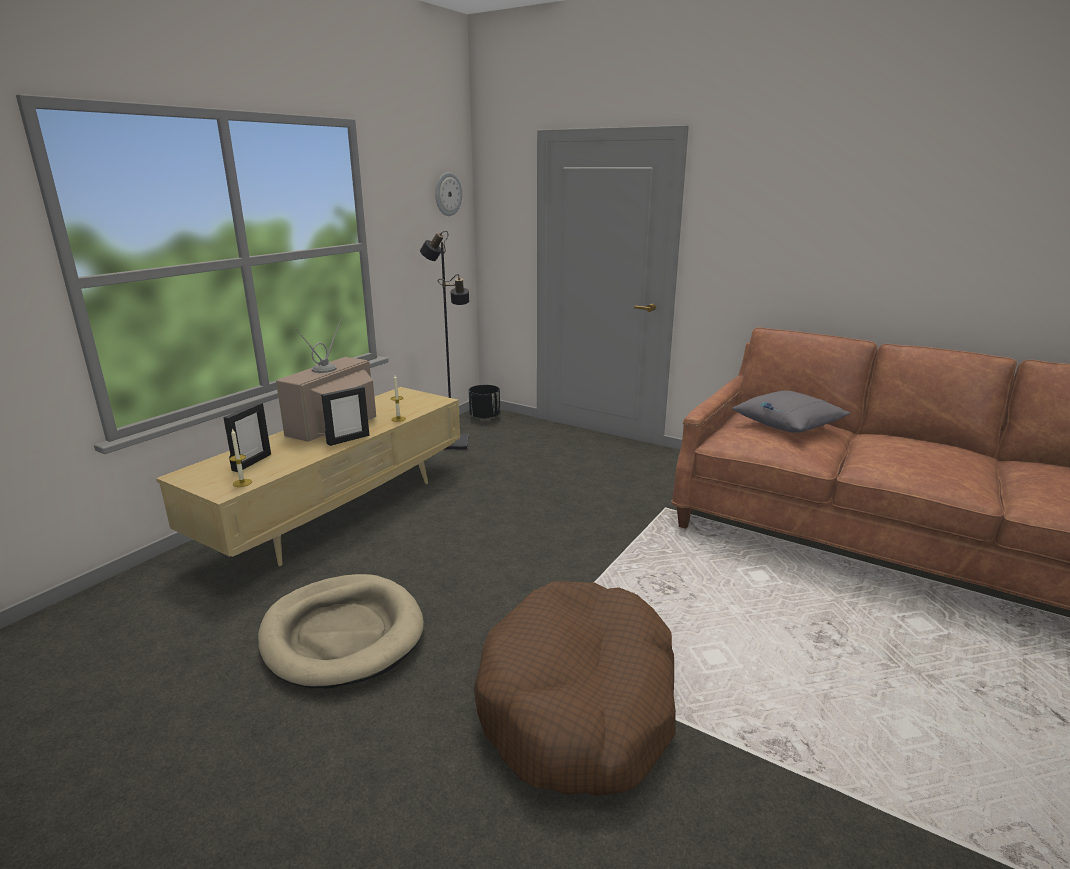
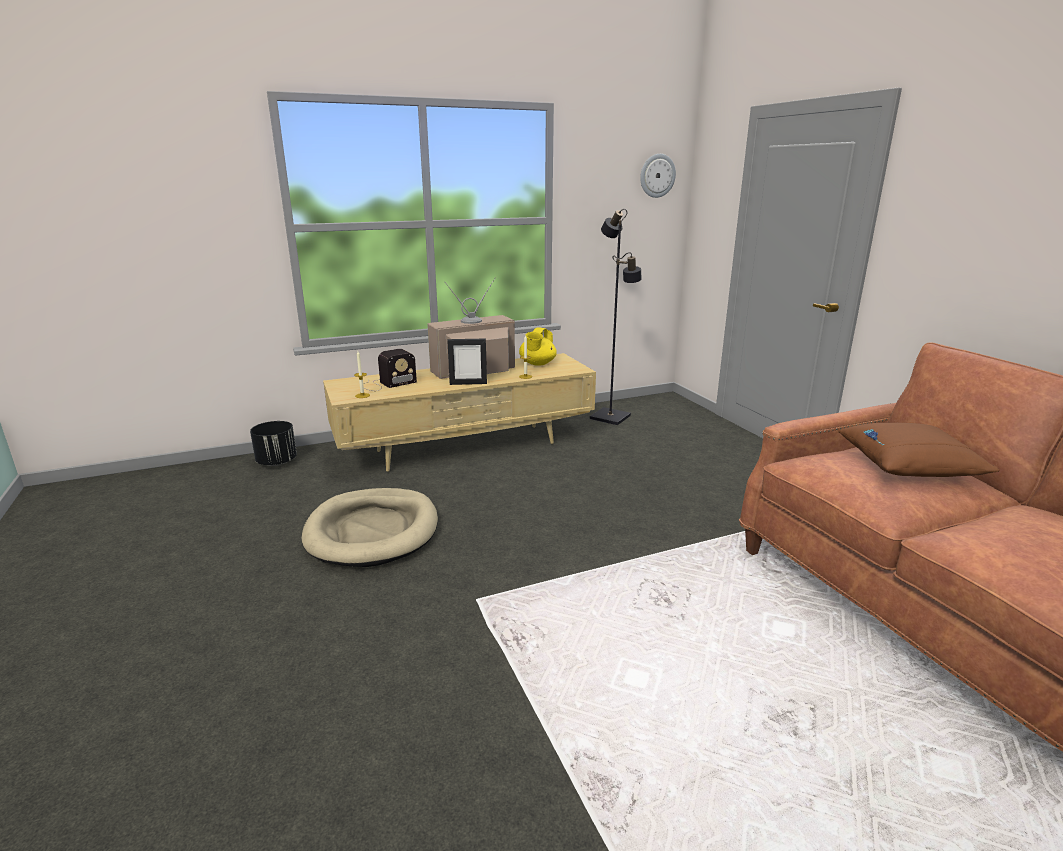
camera: 35 degrees right, 0 degrees up
picture frame [223,402,271,472] -> radio [364,349,417,391]
black planter [469,385,500,420] -> black planter moved to [250,421,297,466]
brown dog bed [474,581,676,796] -> none
grey pillow [732,391,850,433] -> brown pillow [838,423,1000,477]
none -> yellow teapot [519,327,557,366]

